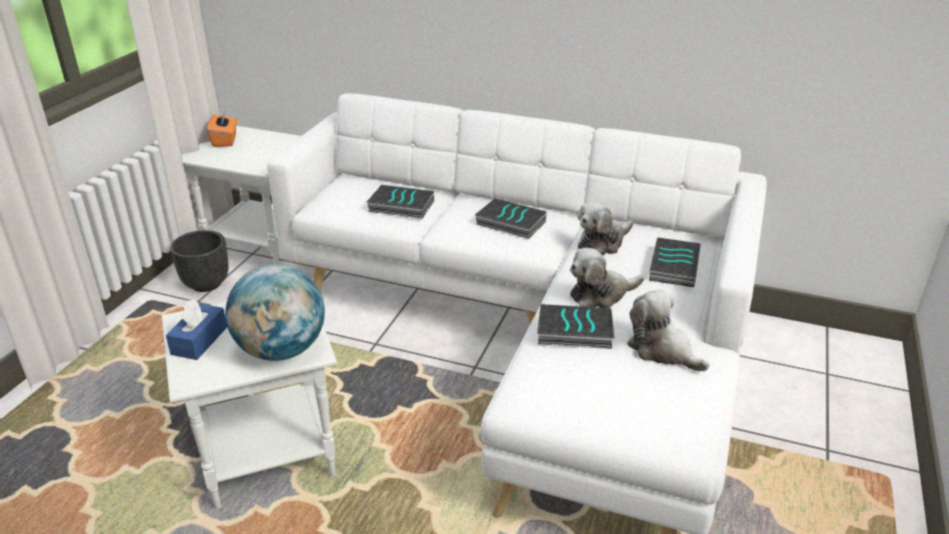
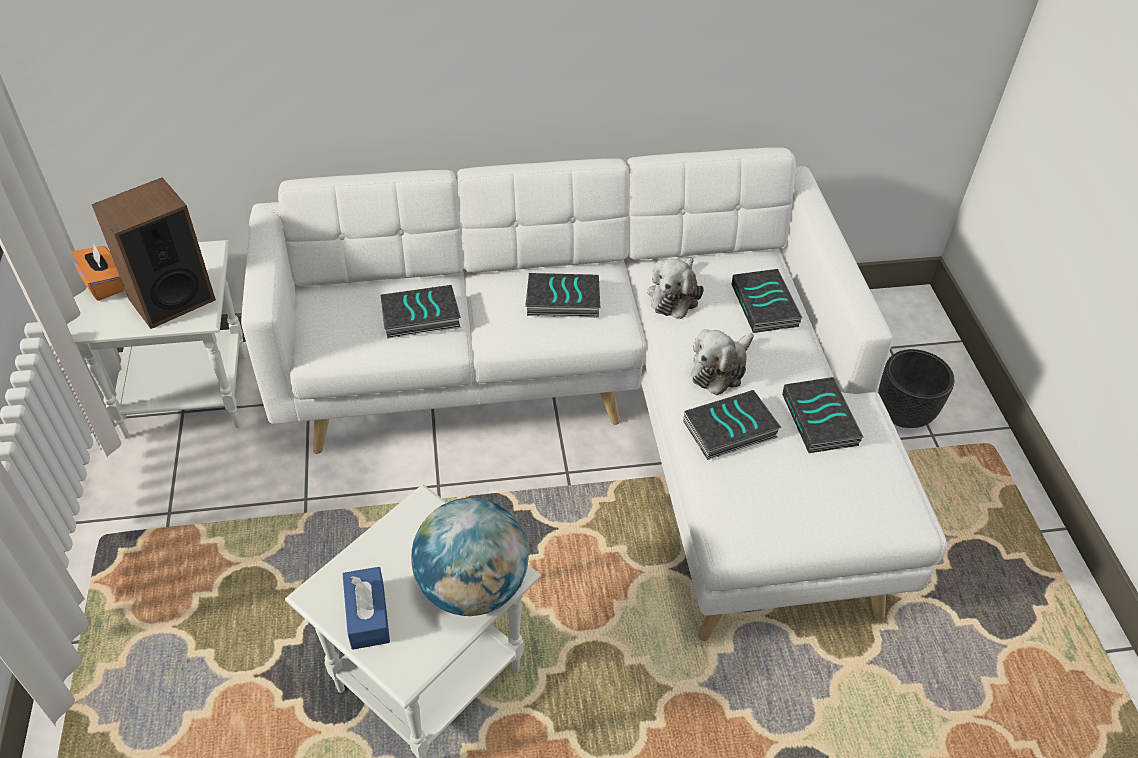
camera: 30 degrees left, 15 degrees up
black planter [170,230,228,292] -> black planter moved to [878,349,955,428]
plush toy [627,290,710,371] -> book [782,377,864,453]
none -> speaker [92,177,216,329]

